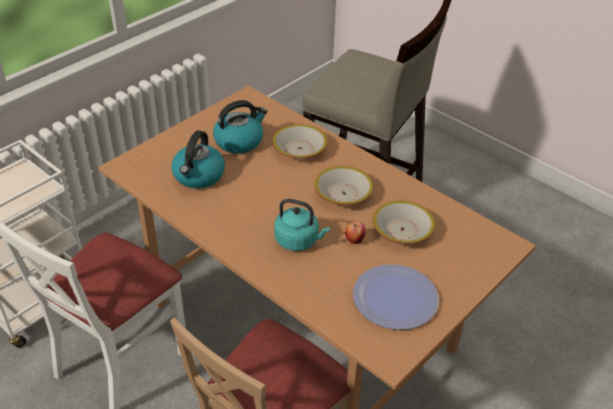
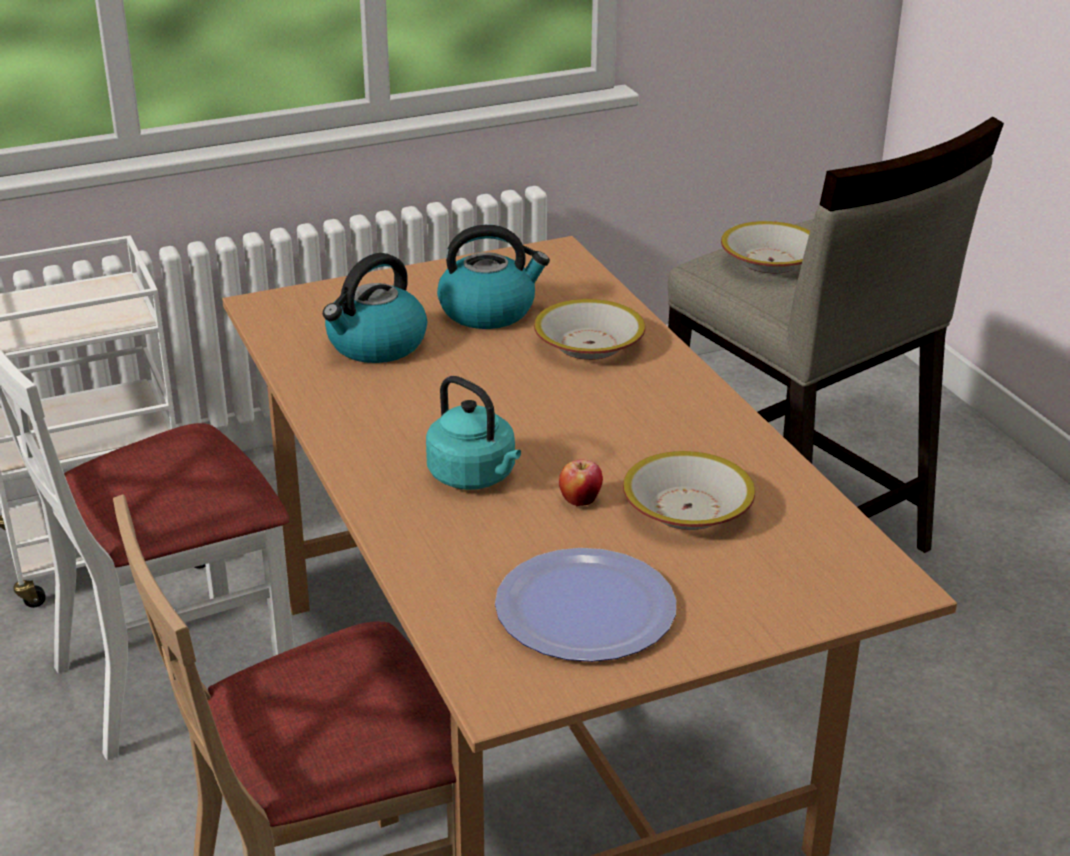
camera: 25 degrees right, 10 degrees down
bowl [314,166,374,205] -> bowl moved to [721,221,810,274]

